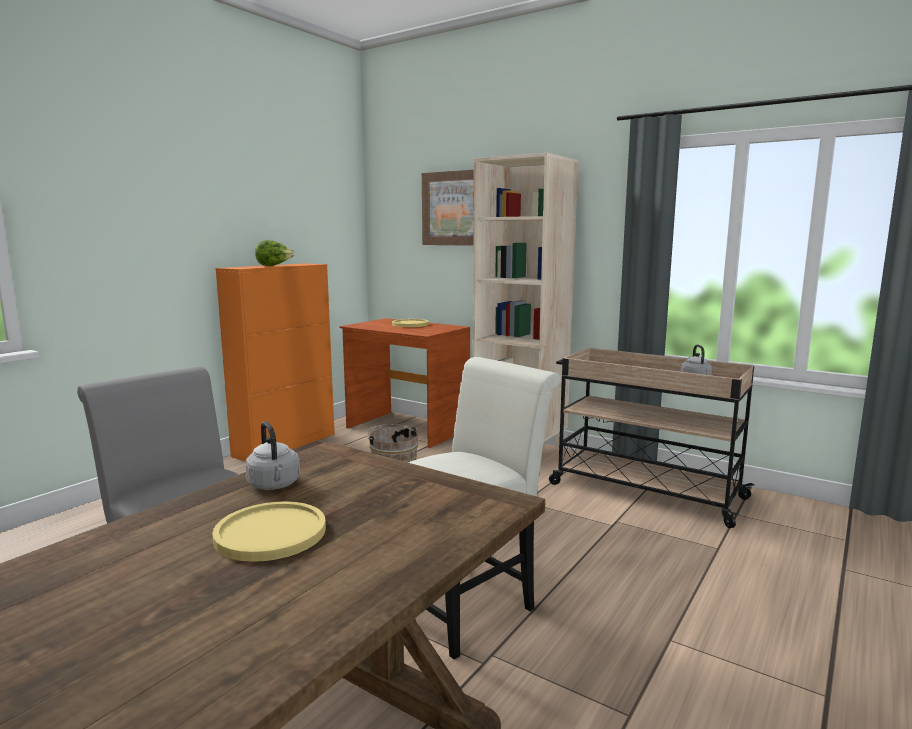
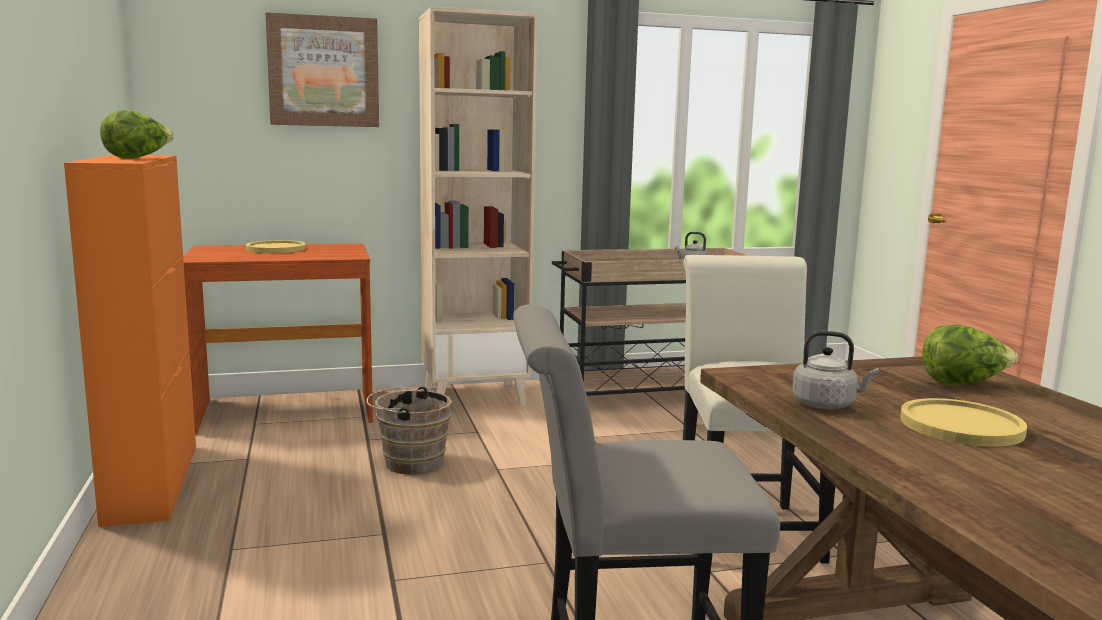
camera: 50 degrees left, 0 degrees up
none -> lettuce [922,325,1018,385]

